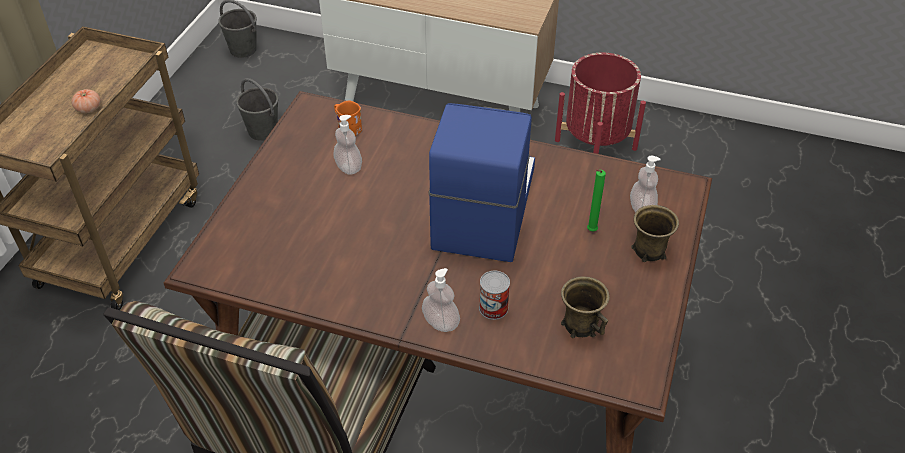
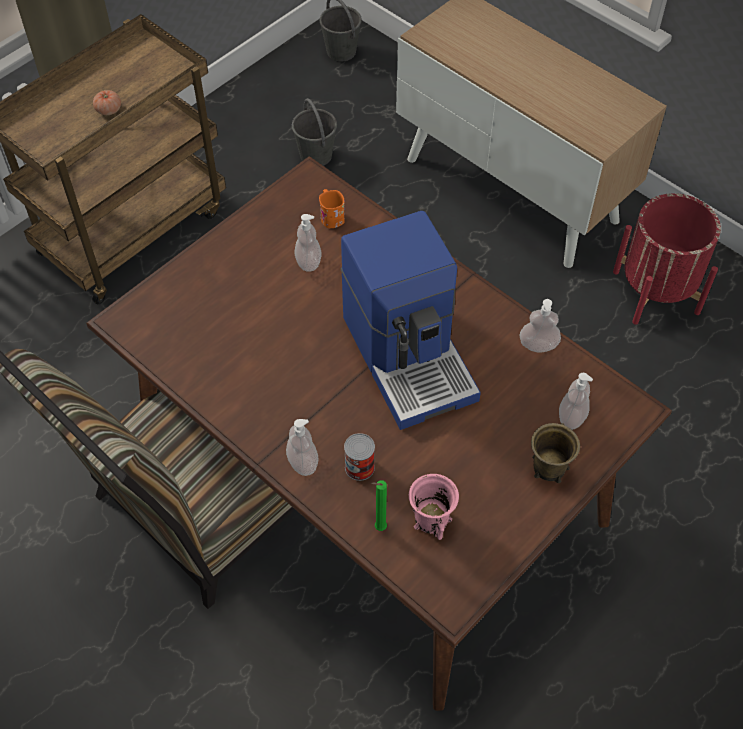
camera: 25 degrees right, 10 degrees up
coffee machine [428,103,535,262] -> coffee machine turned 120 degrees clockwise [341,211,481,430]
brown mug [561,276,610,338] -> pink mug [409,474,459,540]
green candle [587,170,606,231] -> green candle moved to [371,480,387,531]
none -> soap dispenser [520,299,561,352]

